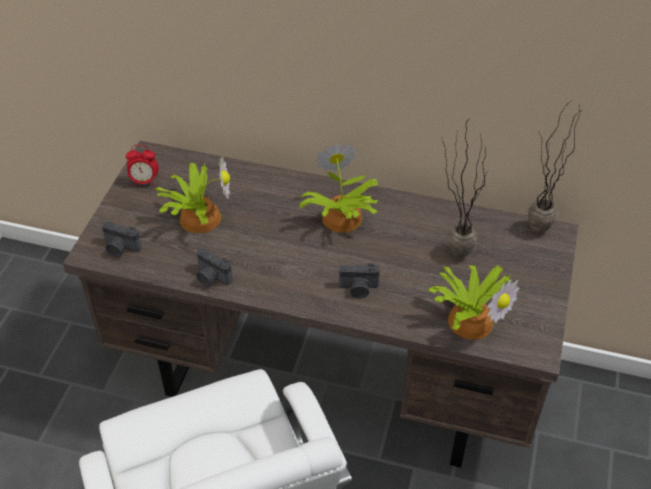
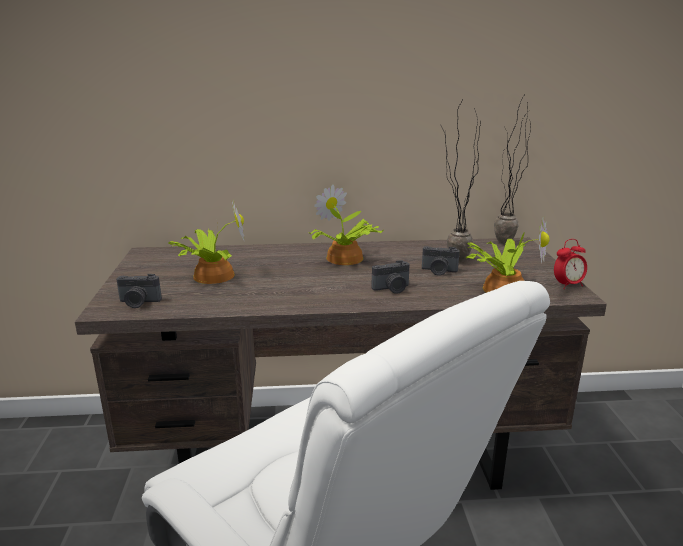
camera: 20 degrees left, 25 degrees down
alarm clock [126,144,159,186] -> alarm clock moved to [554,239,587,289]
camera [196,248,233,287] -> camera moved to [422,246,460,276]

